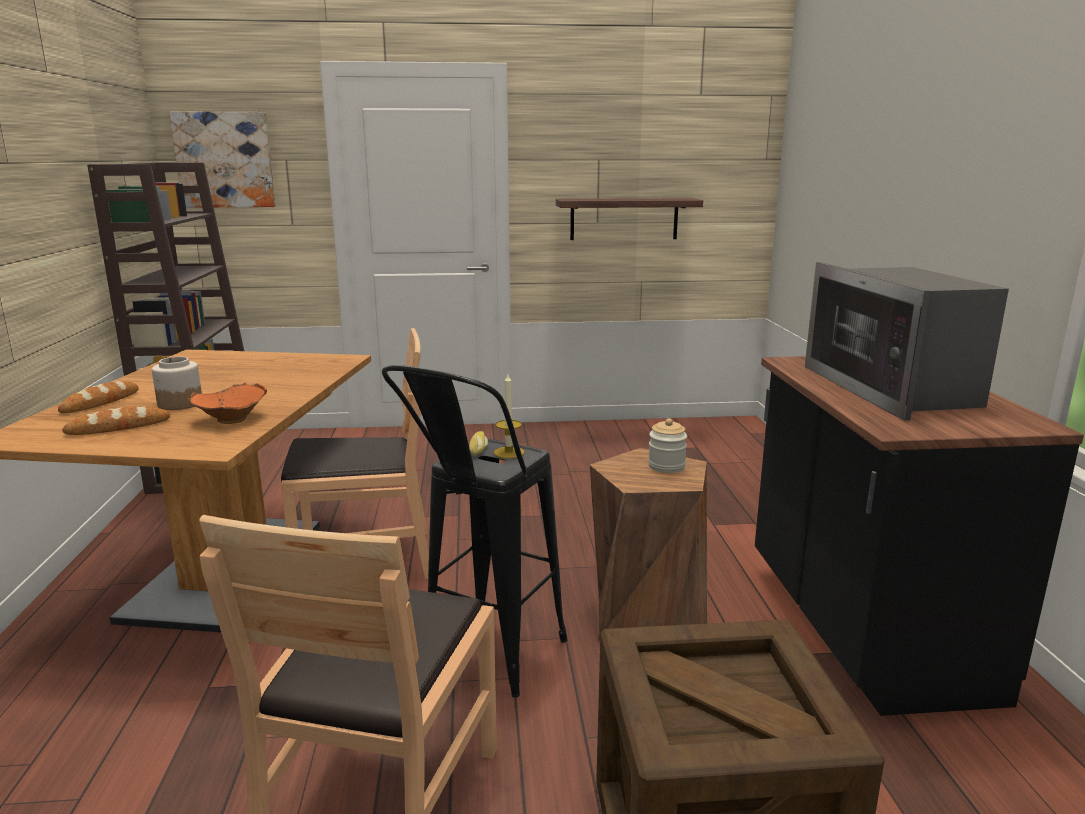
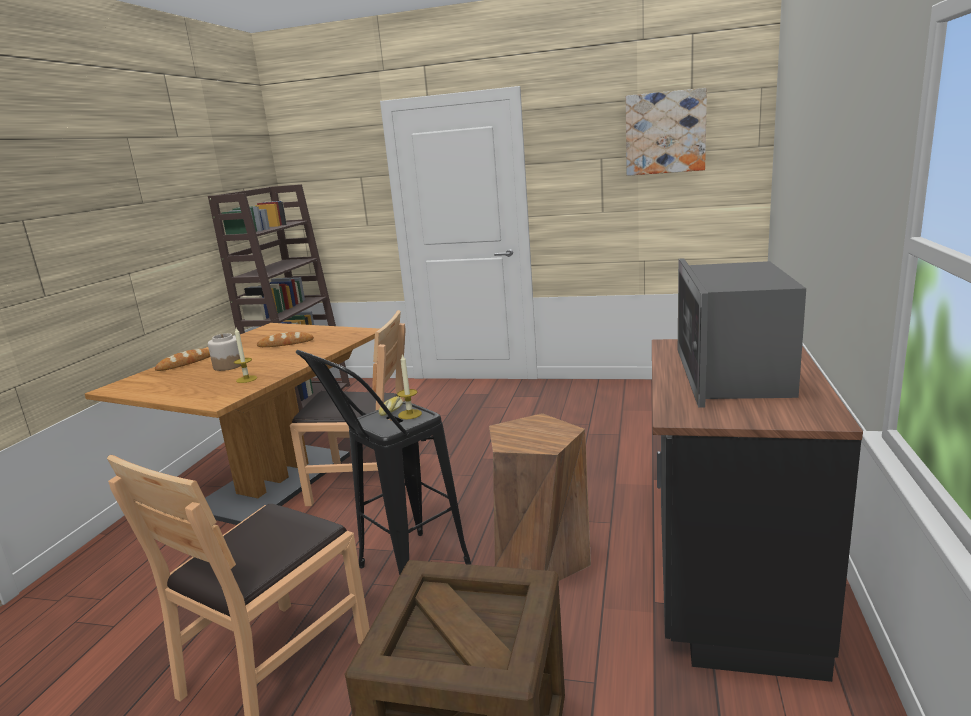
camera: 20 degrees right, 0 degrees up
bread [62,406,170,435] -> bread moved to [257,332,314,347]
picture [169,111,276,208] -> picture moved to [626,88,707,176]
orange bowl [187,383,267,424] -> candle [234,328,257,383]
shelf [556,198,703,240] -> none
jar [648,418,687,473] -> none

